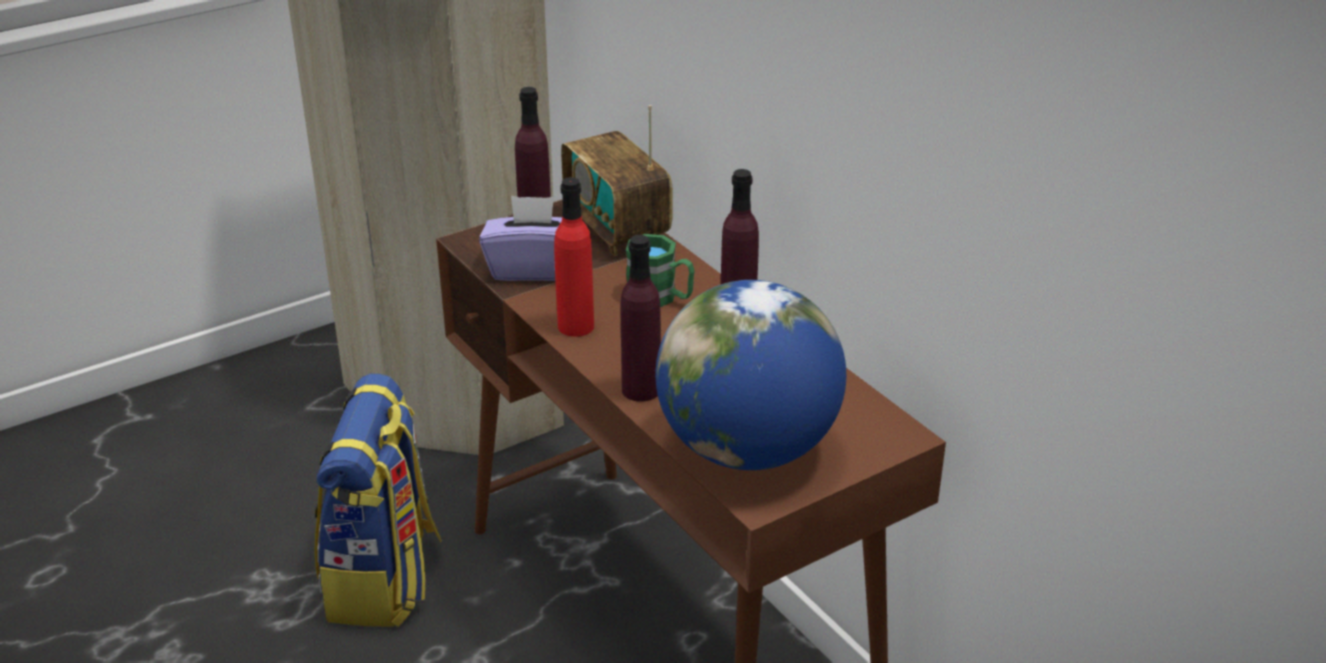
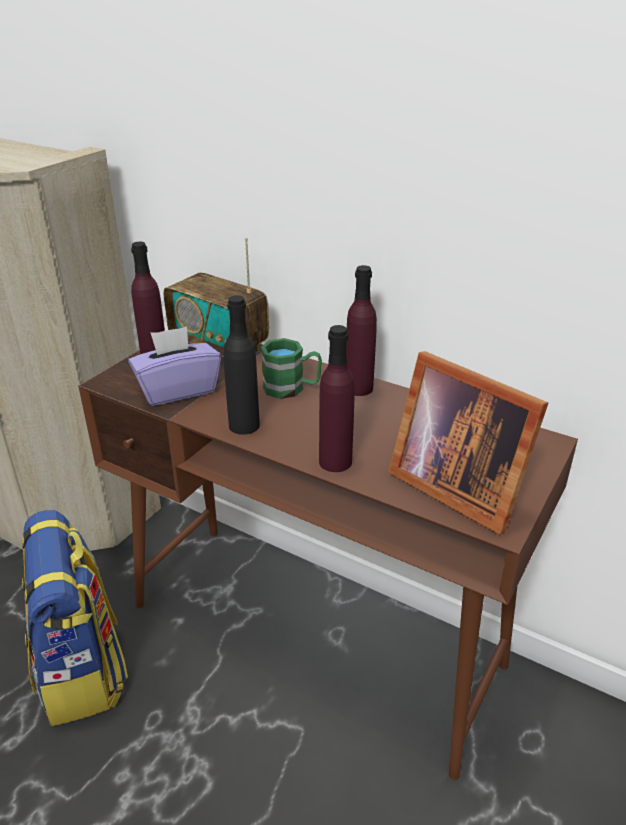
camera: 25 degrees left, 0 degrees up
red bottle [554,177,594,337] -> black bottle [223,295,260,435]
globe [656,280,846,470] -> picture frame [388,351,548,535]

